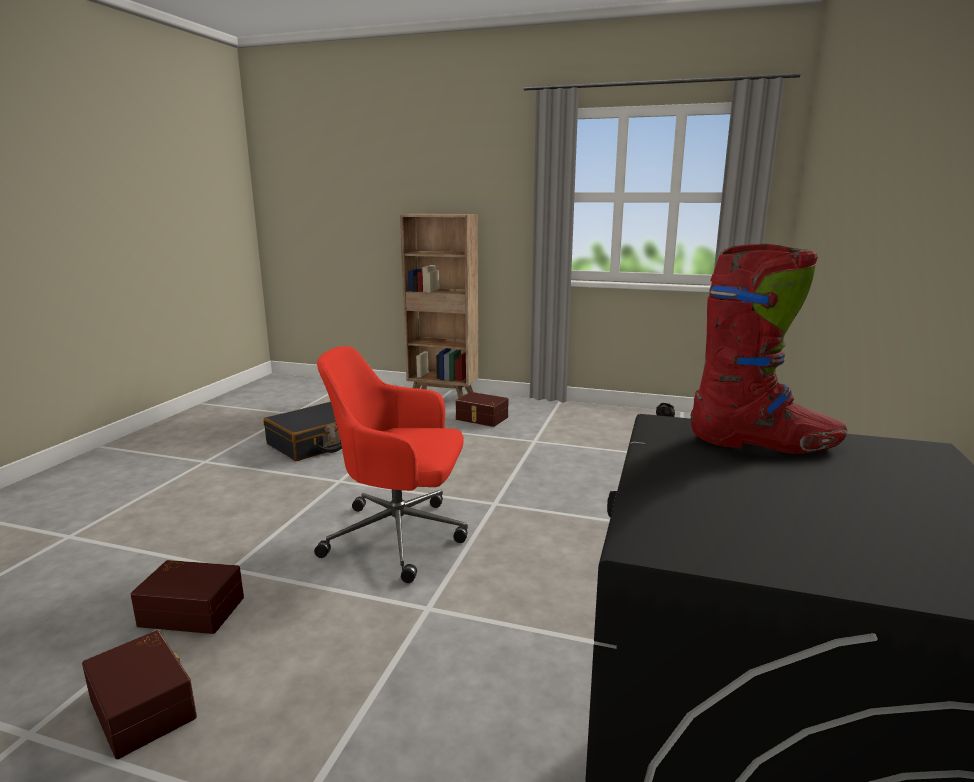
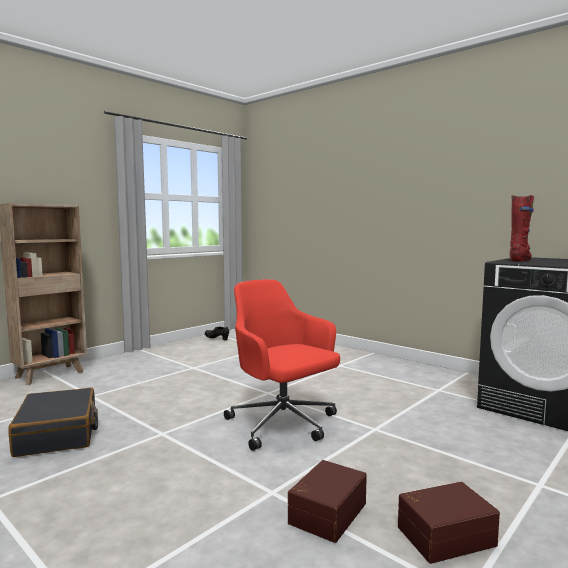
camera: 65 degrees left, 10 degrees down
red office chair [314,346,468,583] -> red office chair turned 105 degrees clockwise [224,279,340,451]
brown storage box [456,392,508,427] -> none

